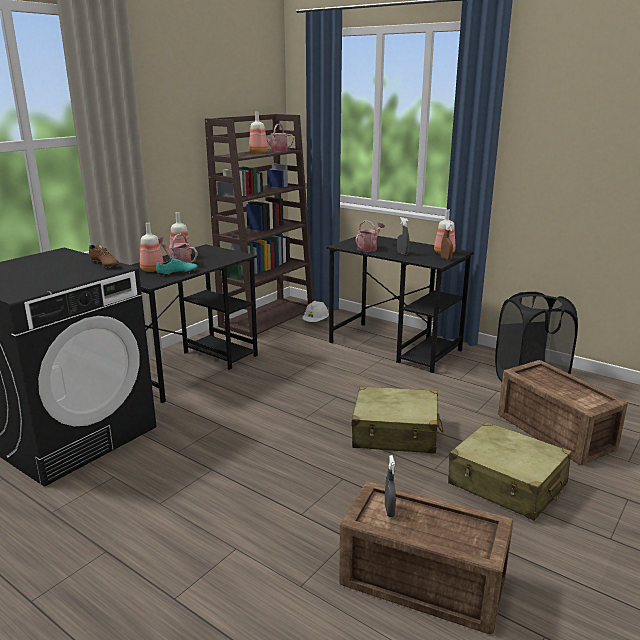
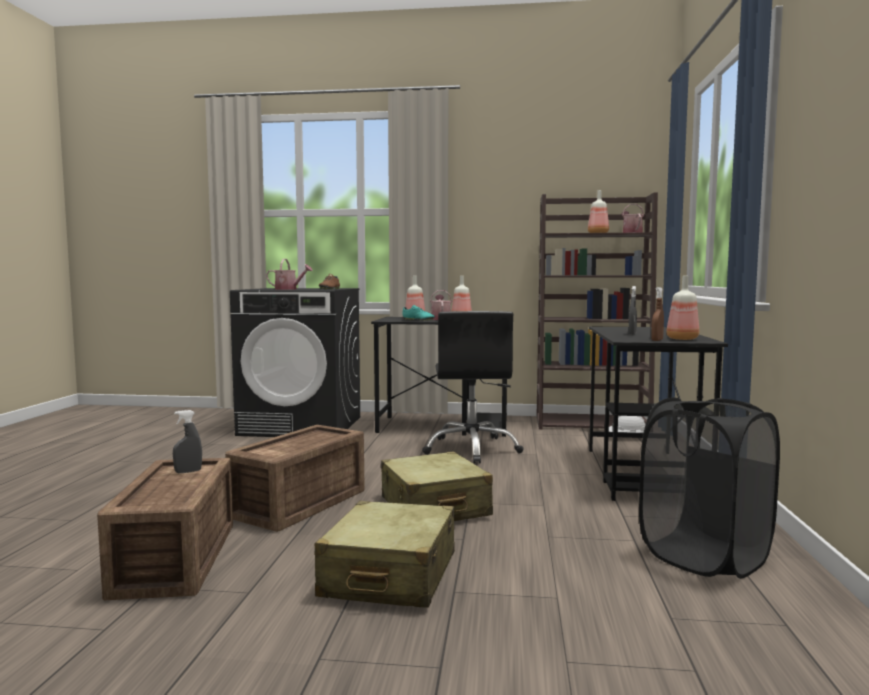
camera: 60 degrees right, 15 degrees down
watering can [355,220,385,252] -> watering can moved to [266,259,313,290]
crate [498,360,628,465] -> crate moved to [225,425,365,532]
none -> black office chair [422,311,524,463]

